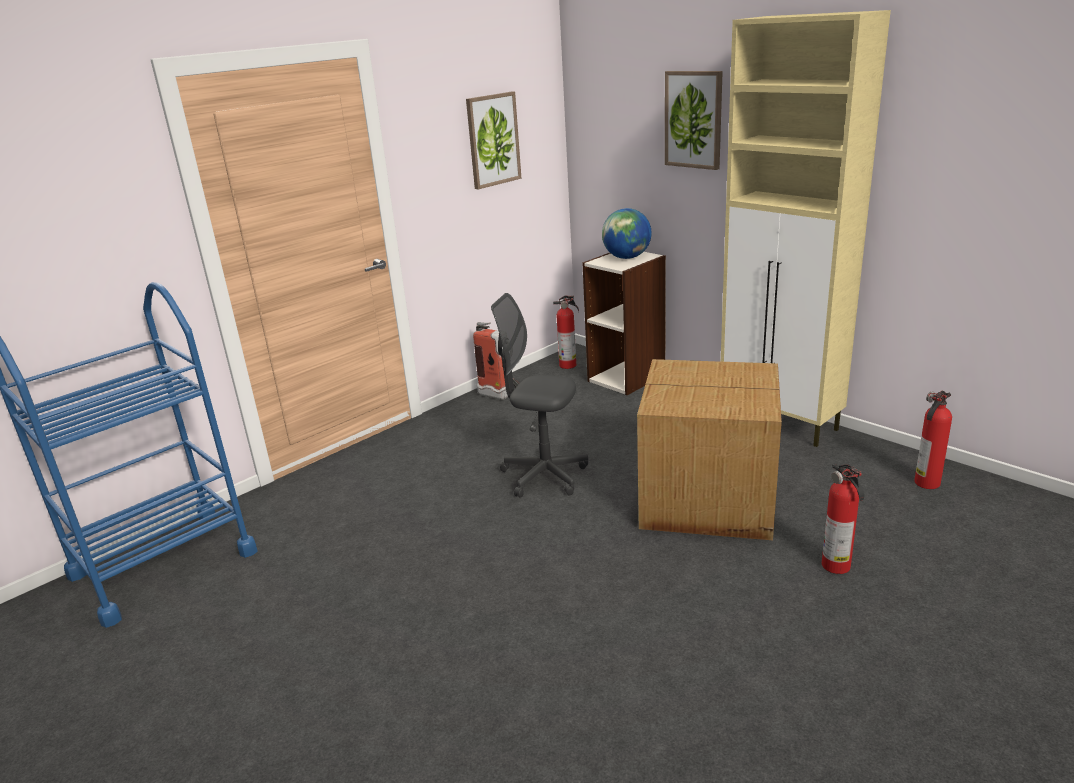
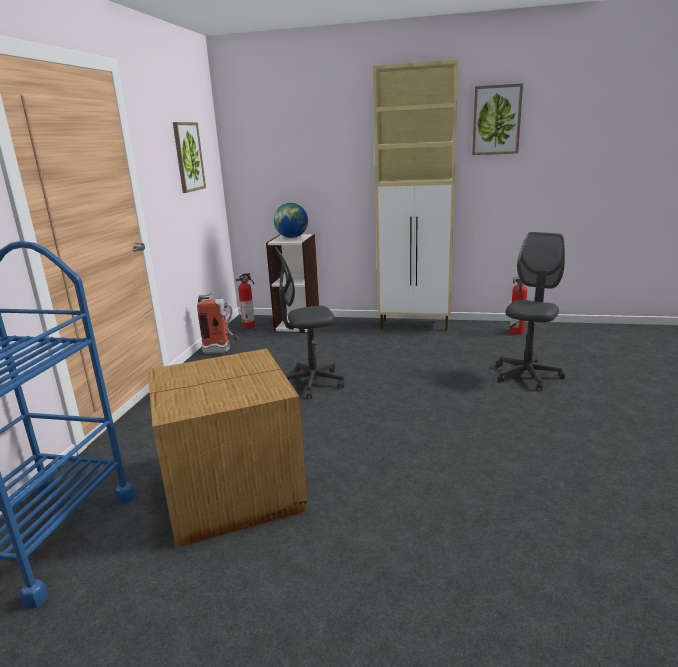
camera: 35 degrees left, 5 degrees down
cardboard box [637,359,782,540] -> cardboard box moved to [148,349,308,548]
picture [665,71,723,170] -> picture moved to [472,83,523,155]
fire extinguisher [822,464,864,574] -> grey office chair [496,232,565,390]

